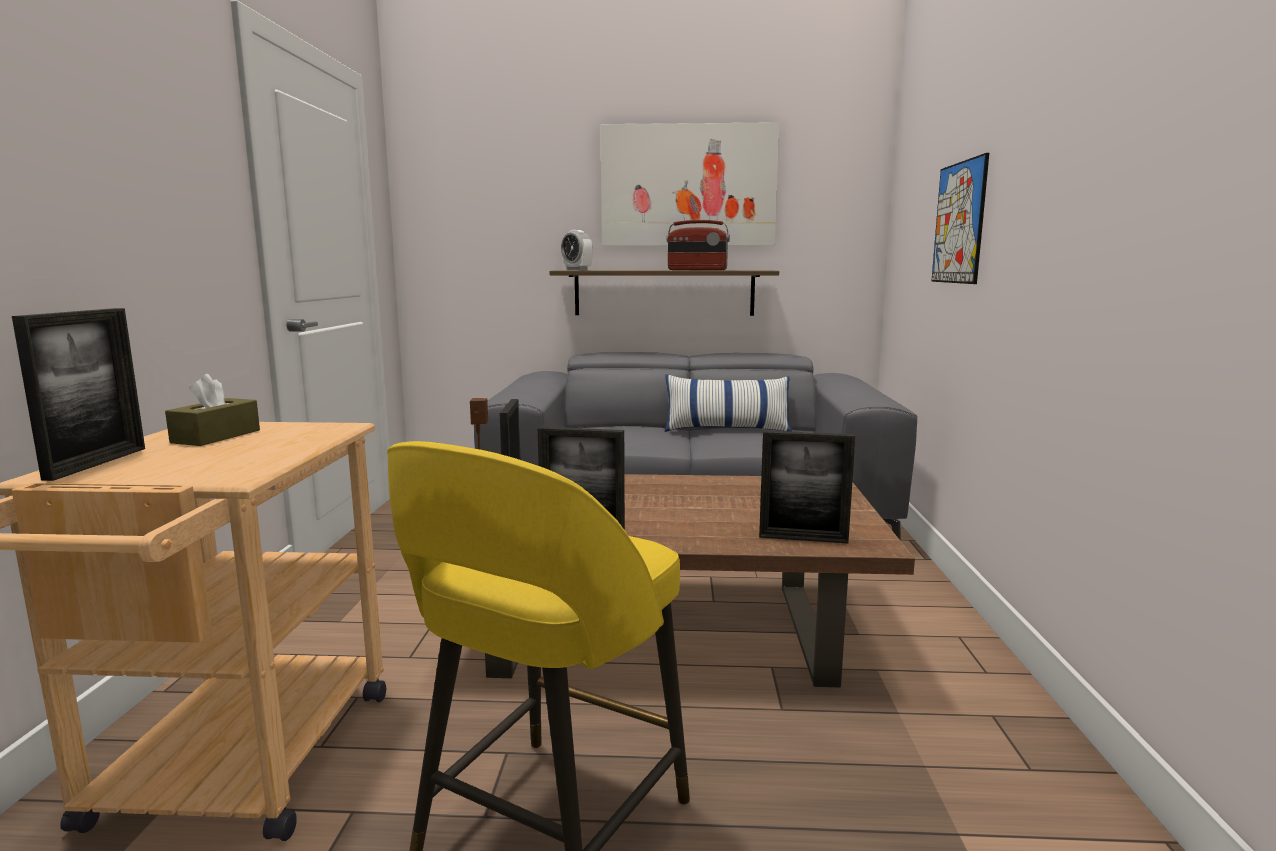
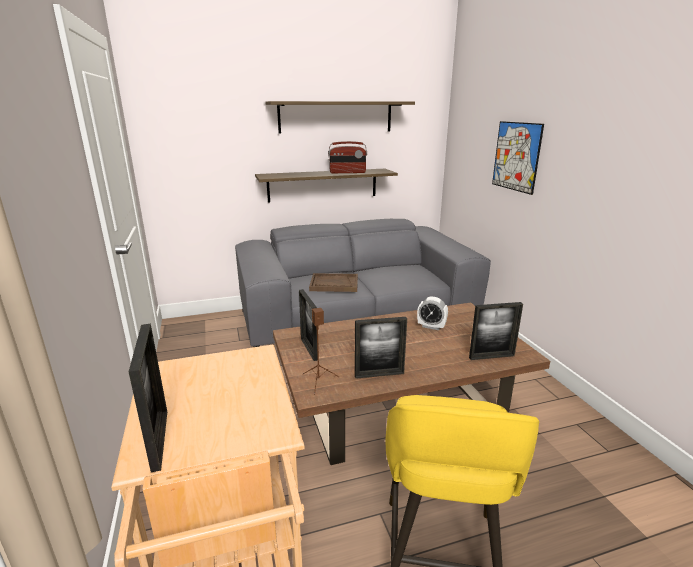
camera: 20 degrees left, 10 degrees up
brown tissue box [165,374,260,446] -> none
alarm clock [561,230,593,270] -> alarm clock moved to [417,296,448,330]
picture [601,122,780,246] -> shelf [265,101,415,134]
pillow [665,374,792,432] -> none
none -> brown tray [309,273,358,292]

